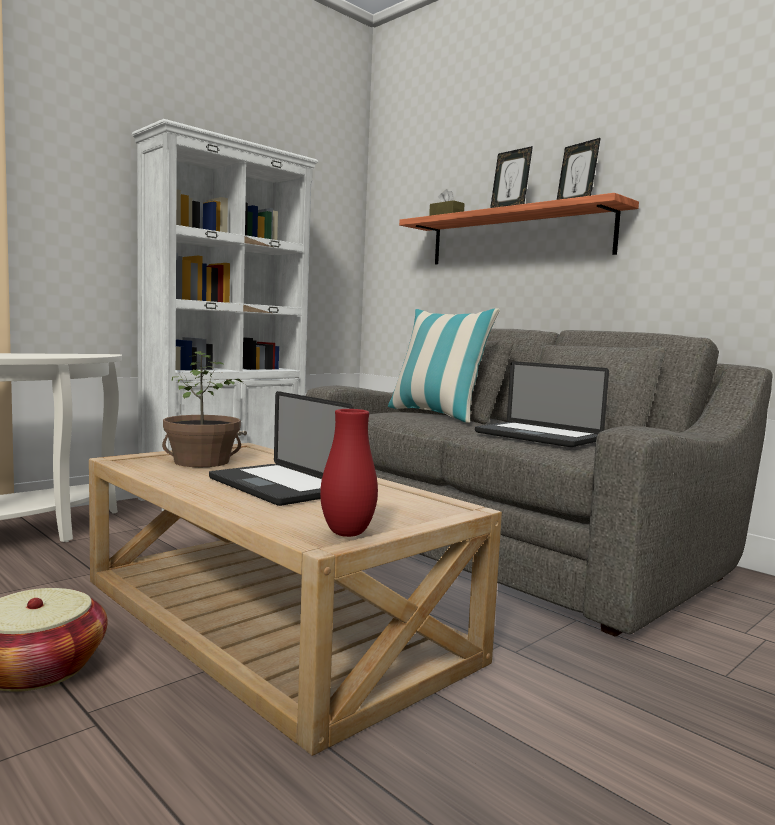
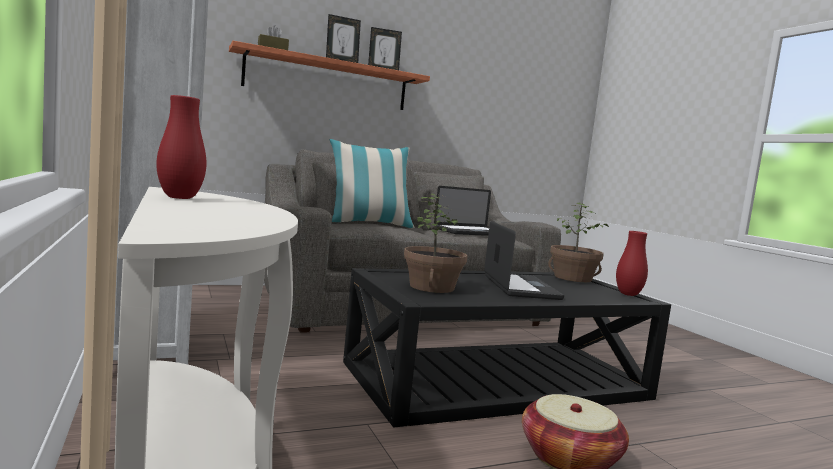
camera: 70 degrees left, 0 degrees up
beige coffee table [89,443,502,756] -> black coffee table [343,268,671,427]
laptop [209,391,353,506] -> laptop turned 75 degrees counterclockwise [484,221,564,300]
none -> red vase [156,95,206,199]
none -> potted plant [548,203,609,282]

